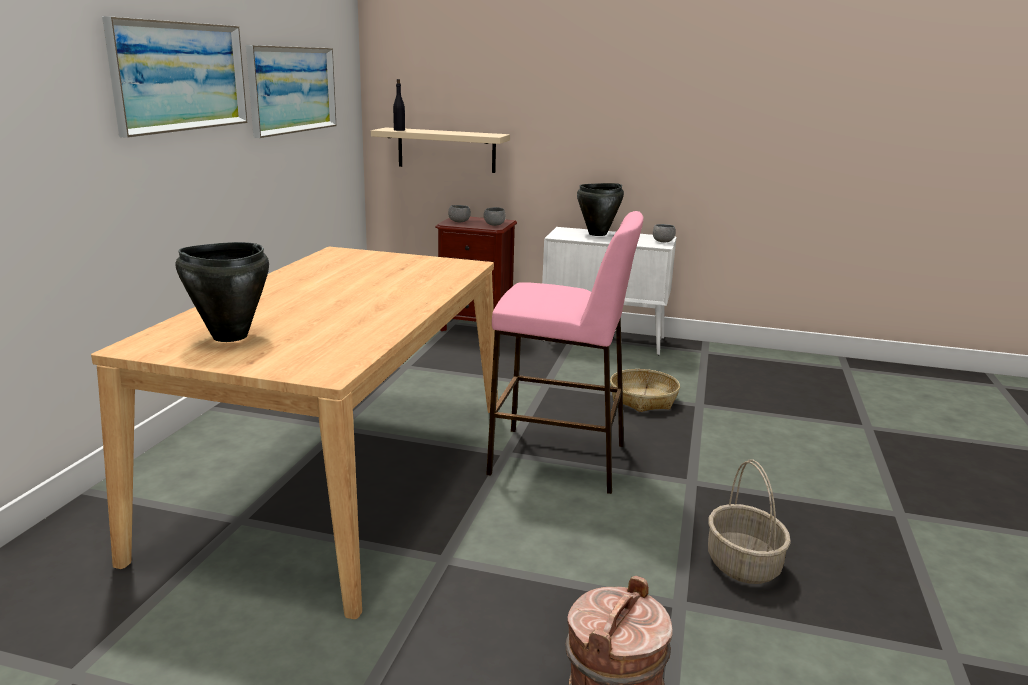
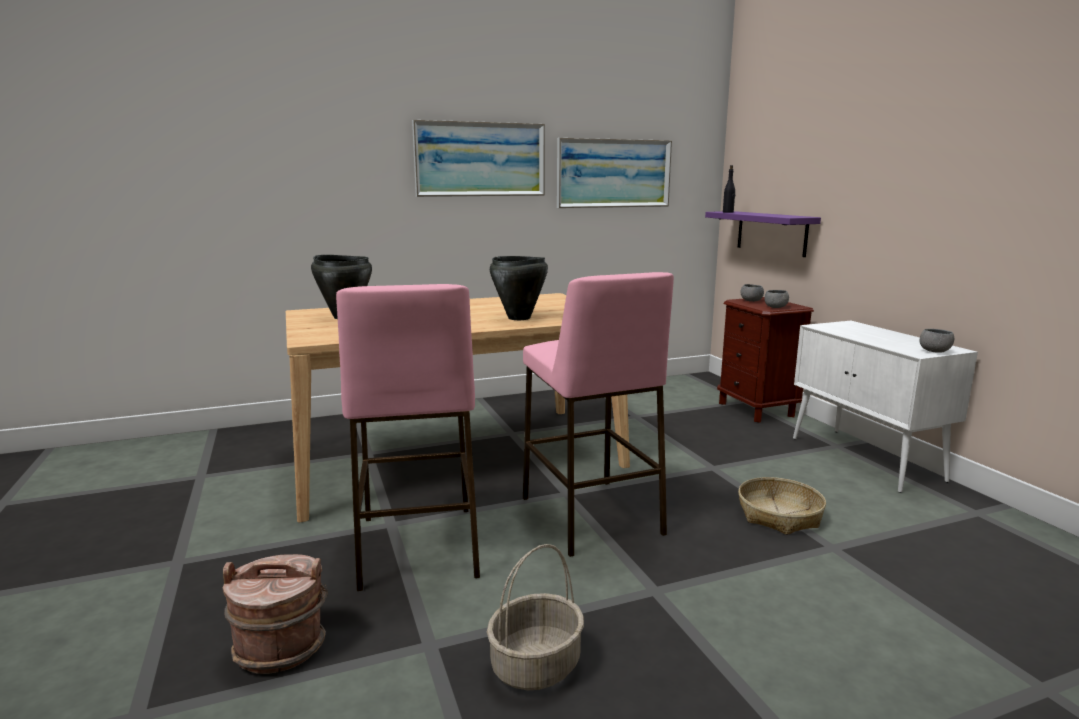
camera: 55 degrees right, 5 degrees down
beige shelf [371,128,510,173] -> purple shelf [705,211,821,257]
black cooking pot [577,183,624,236] -> black cooking pot moved to [490,256,548,320]
none -> pink stool [336,284,480,591]

